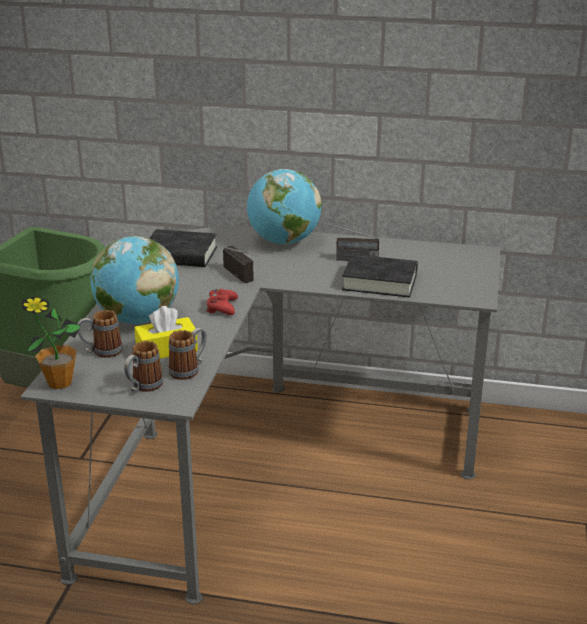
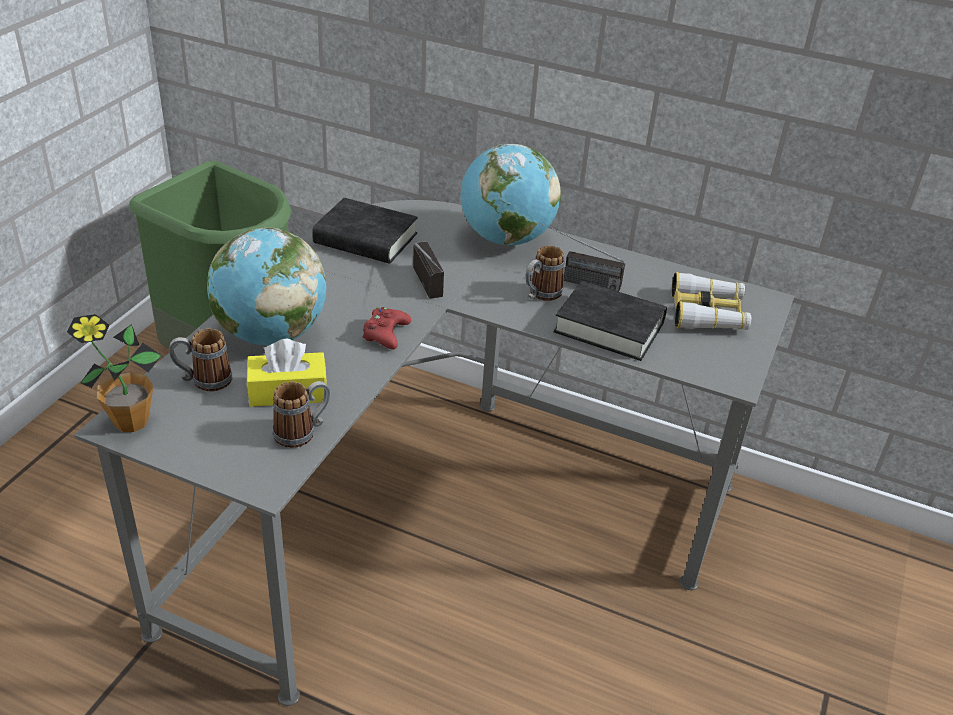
camera: 10 degrees right, 10 degrees up
mug [124,341,163,392] -> mug moved to [526,245,564,301]
none -> binoculars [672,272,751,330]

